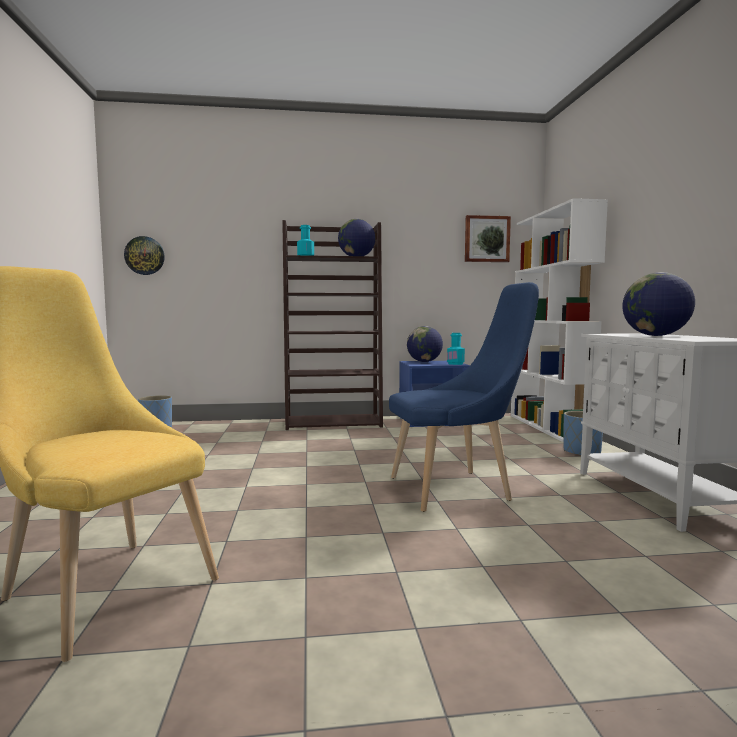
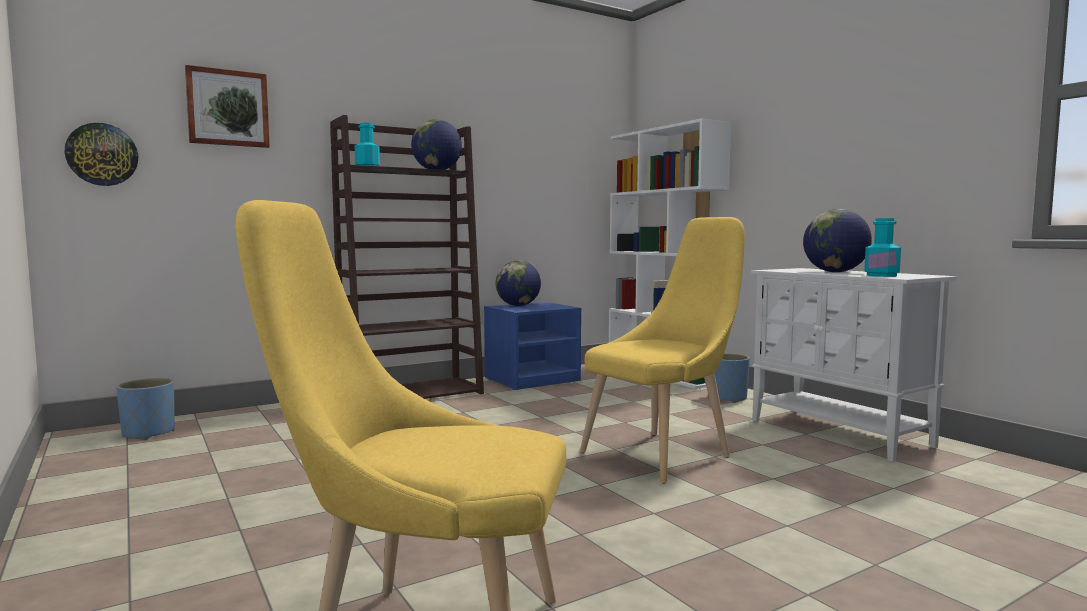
camera: 25 degrees left, 0 degrees up
blue chair [389,282,539,512] -> yellow chair [580,217,745,484]
turquoise bottle [447,333,465,365] -> turquoise bottle moved to [864,218,901,277]
picture [465,215,511,262] -> picture moved to [185,65,270,148]

